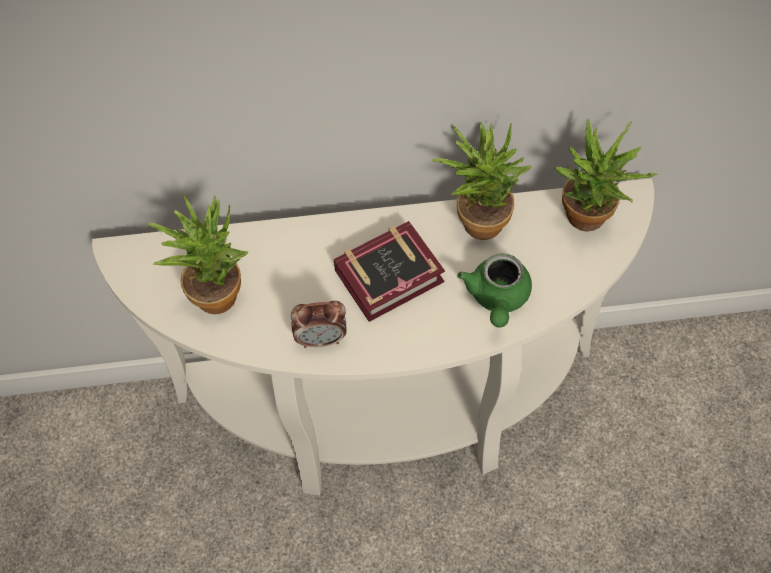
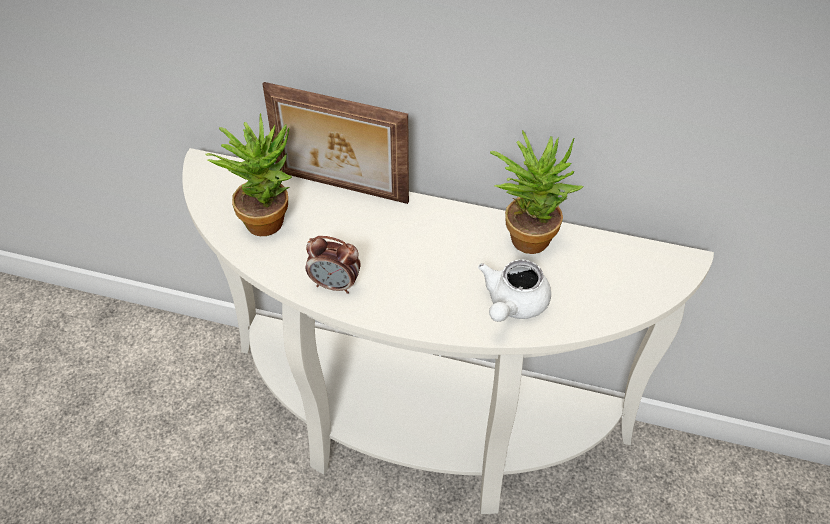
camera: 20 degrees right, 10 degrees down
book [334,221,445,322] -> none
green teapot [457,253,532,328] -> white teapot [478,259,551,322]
potted plant [554,118,658,232] -> none
none -> picture frame [263,82,409,204]

